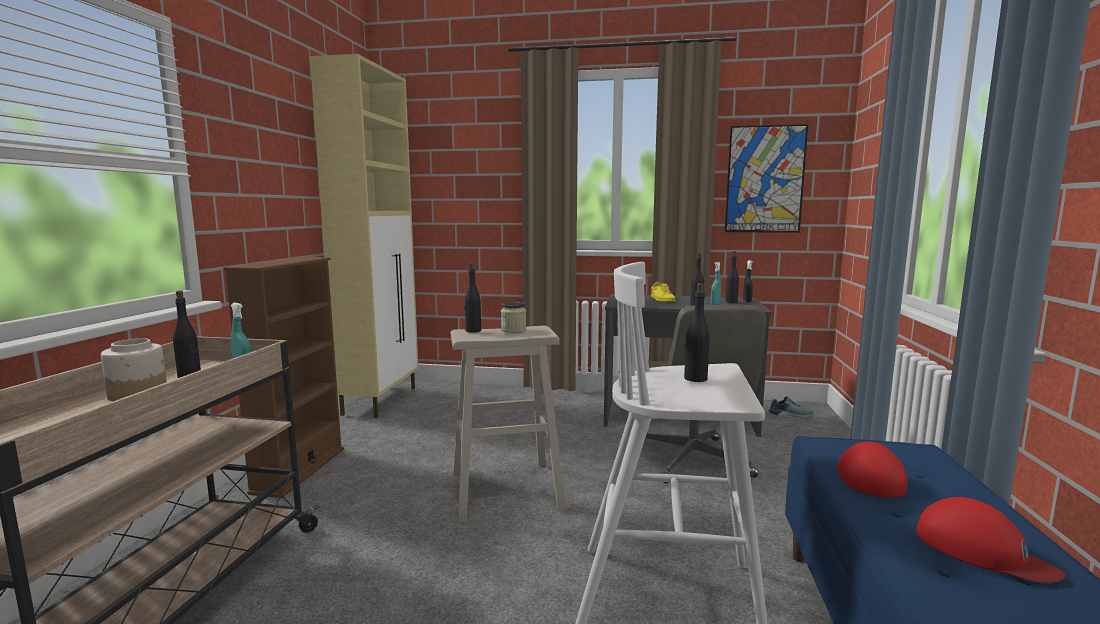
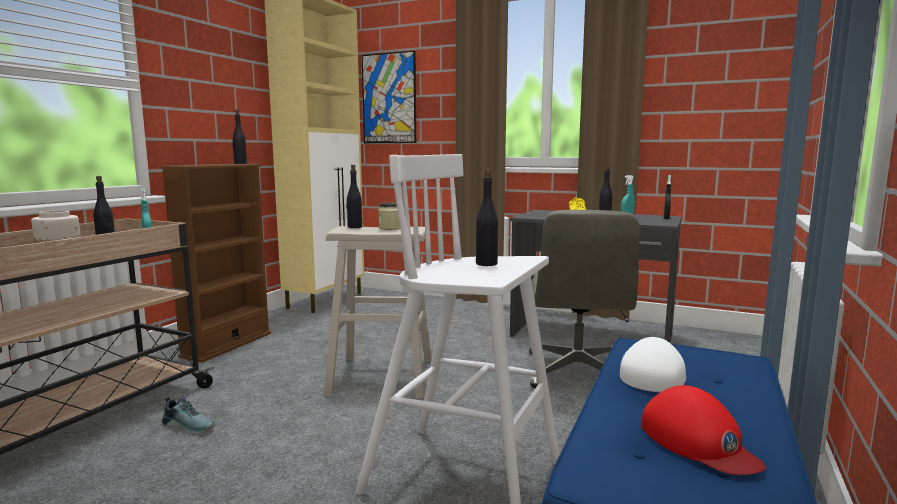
camera: 15 degrees right, 0 degrees up
picture [725,124,808,233] -> picture moved to [362,50,416,143]
black bottle [725,251,739,303] -> black bottle moved to [232,110,247,164]
shoe [769,396,813,417] -> shoe moved to [162,397,215,434]
red cap [837,441,907,498] -> white cap [620,337,686,392]

